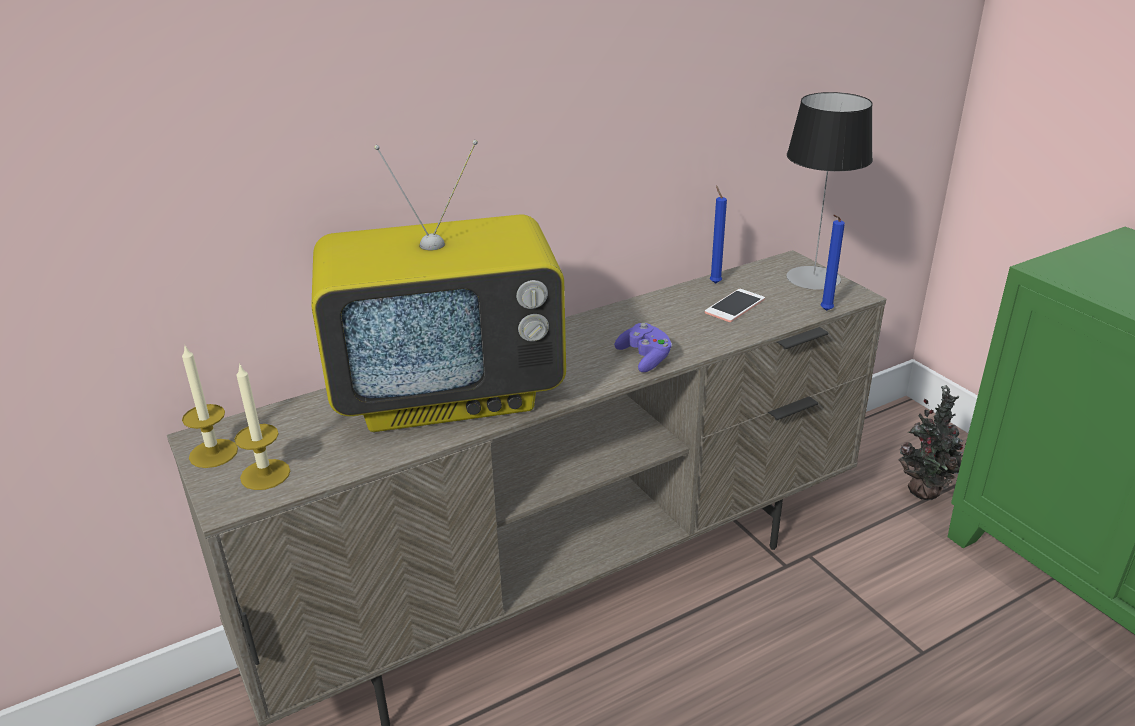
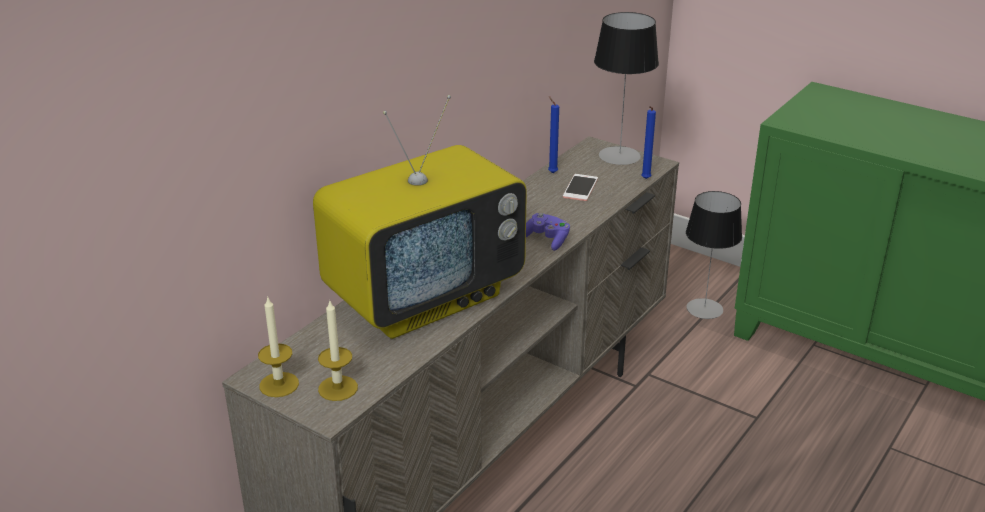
camera: 25 degrees left, 0 degrees up
potted plant [898,385,966,500] -> table lamp [686,191,742,319]

